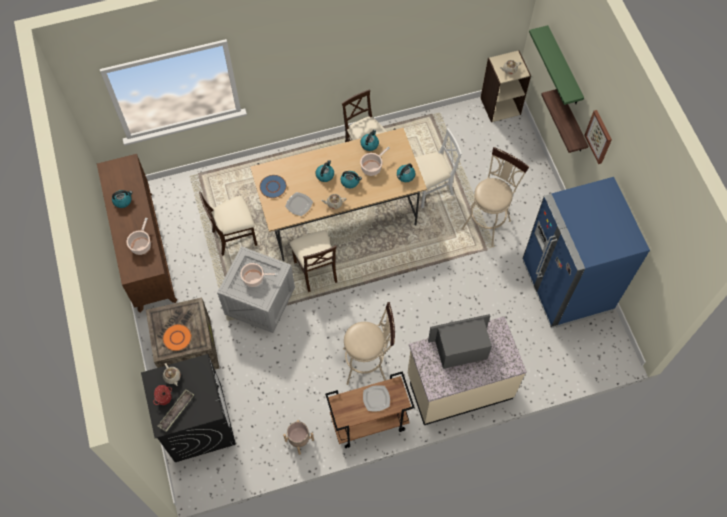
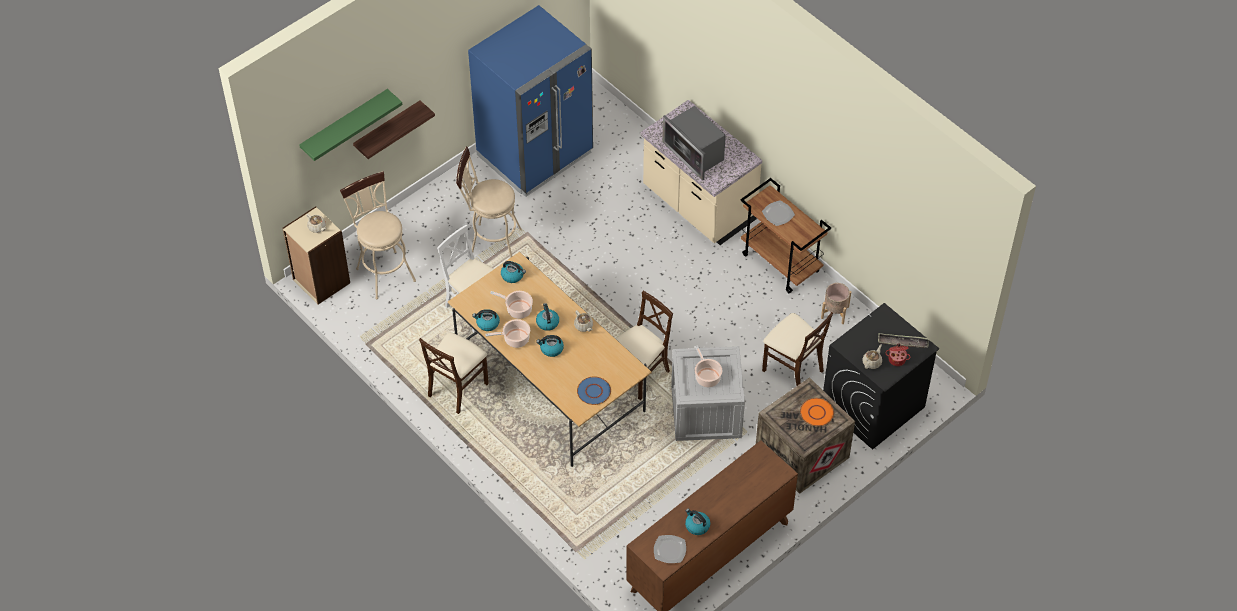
camera: 115 degrees left, 10 degrees down
cooking pot [127,218,151,255] -> cooking pot moved to [486,319,530,348]
beige chair [199,191,257,256] -> beige chair moved to [762,312,833,386]
plate [285,192,313,216] -> plate moved to [654,535,686,563]
beige stool [343,302,395,385] -> beige stool moved to [340,171,416,299]
picture [584,110,612,164] -> none

